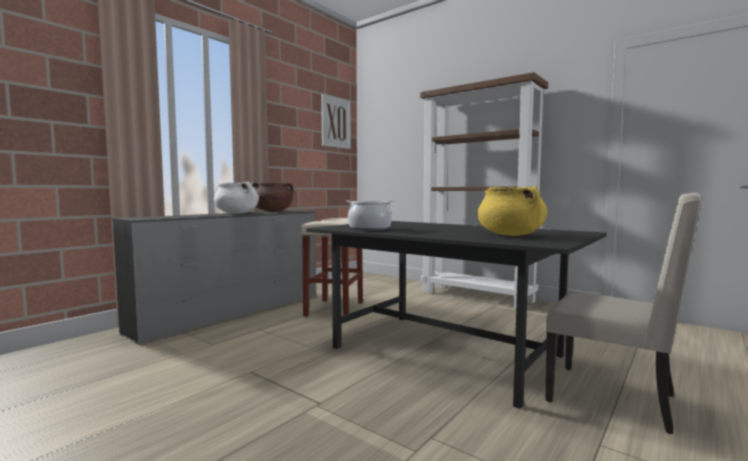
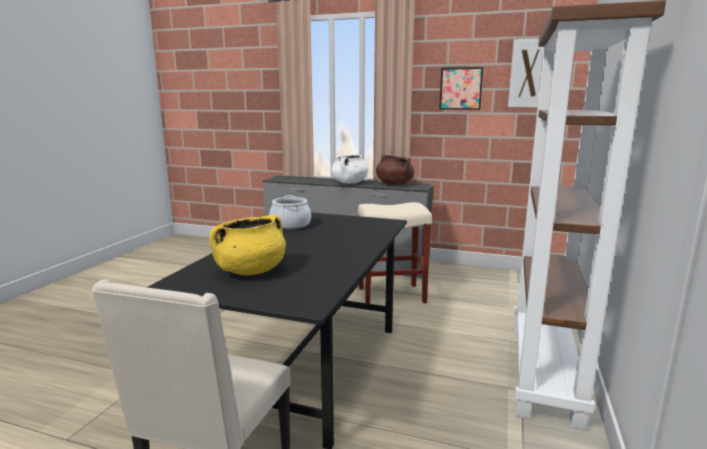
camera: 70 degrees right, 10 degrees up
none -> picture [439,67,483,110]

